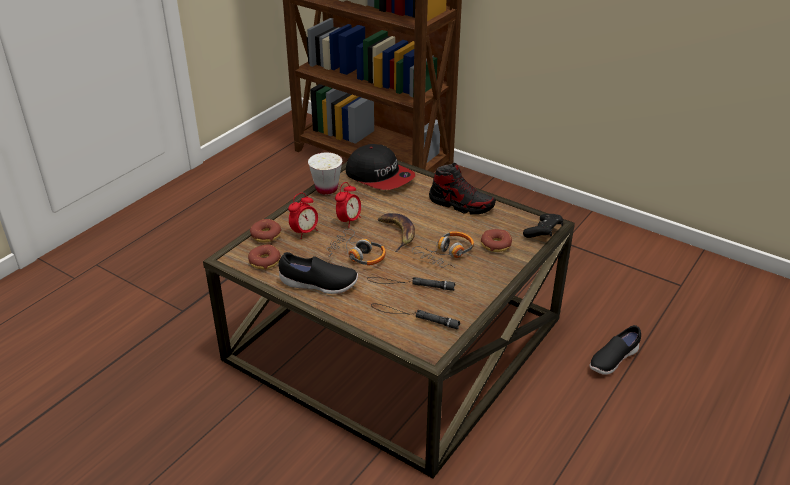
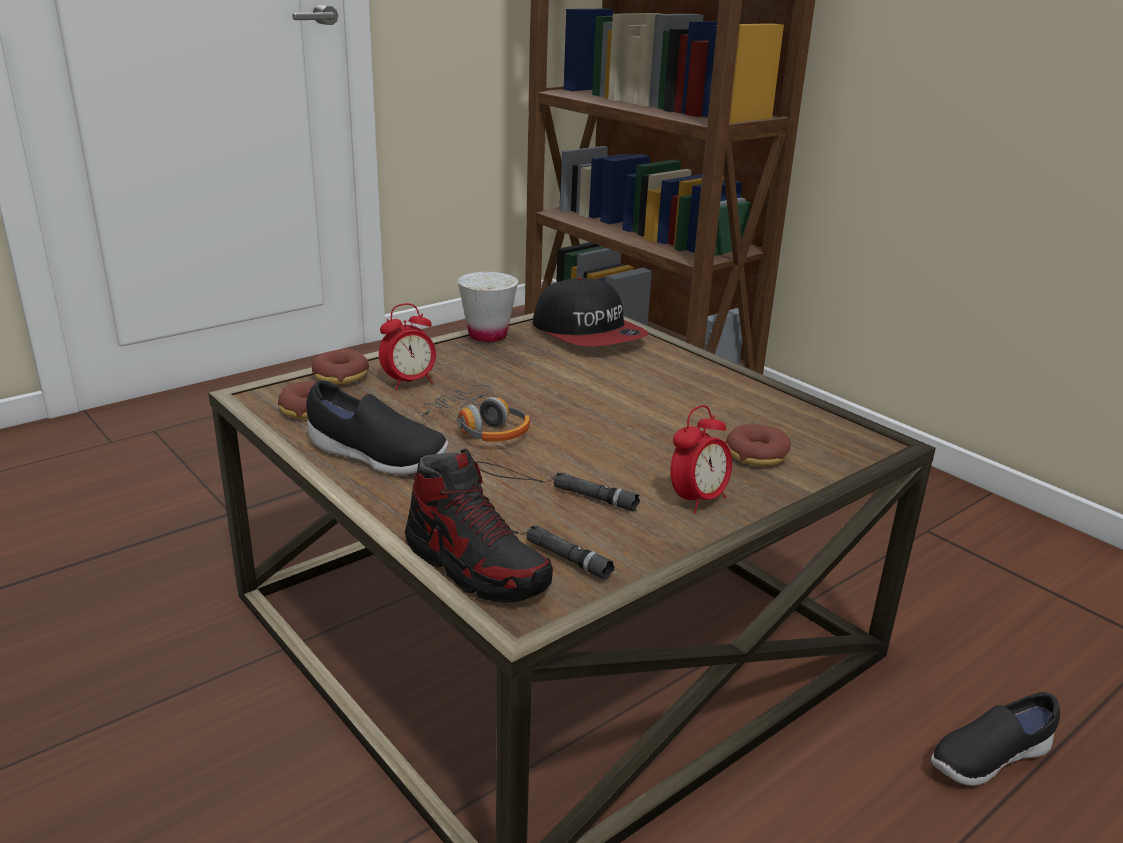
camera: 15 degrees right, 10 degrees down
alarm clock [335,182,361,224] -> alarm clock moved to [671,405,732,514]
banana [378,213,415,252] -> none
headphones [412,232,474,267] -> none
shoe [429,163,496,215] -> shoe moved to [405,449,553,603]
black game controller [523,214,563,238] -> none

